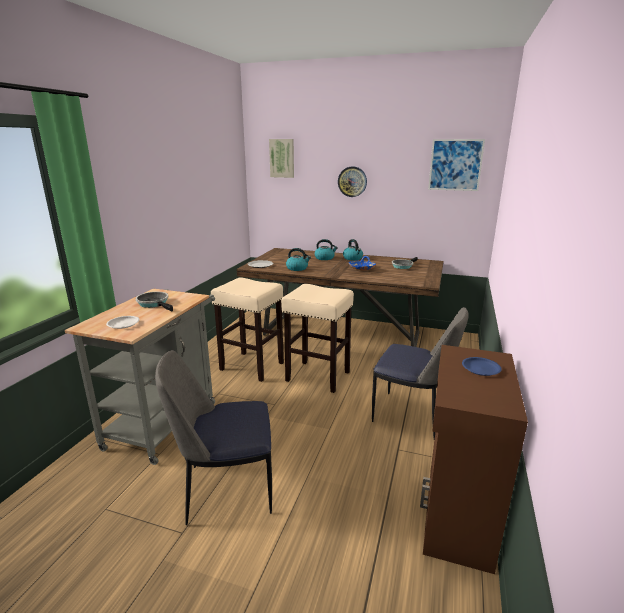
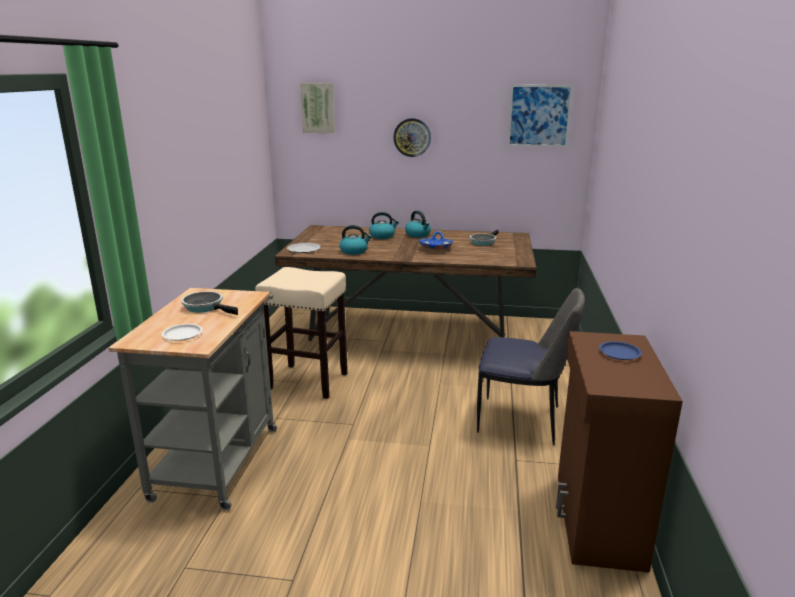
camera: 10 degrees left, 0 degrees up
chair [155,350,272,525] -> none
beige stool [281,284,354,393] -> none

